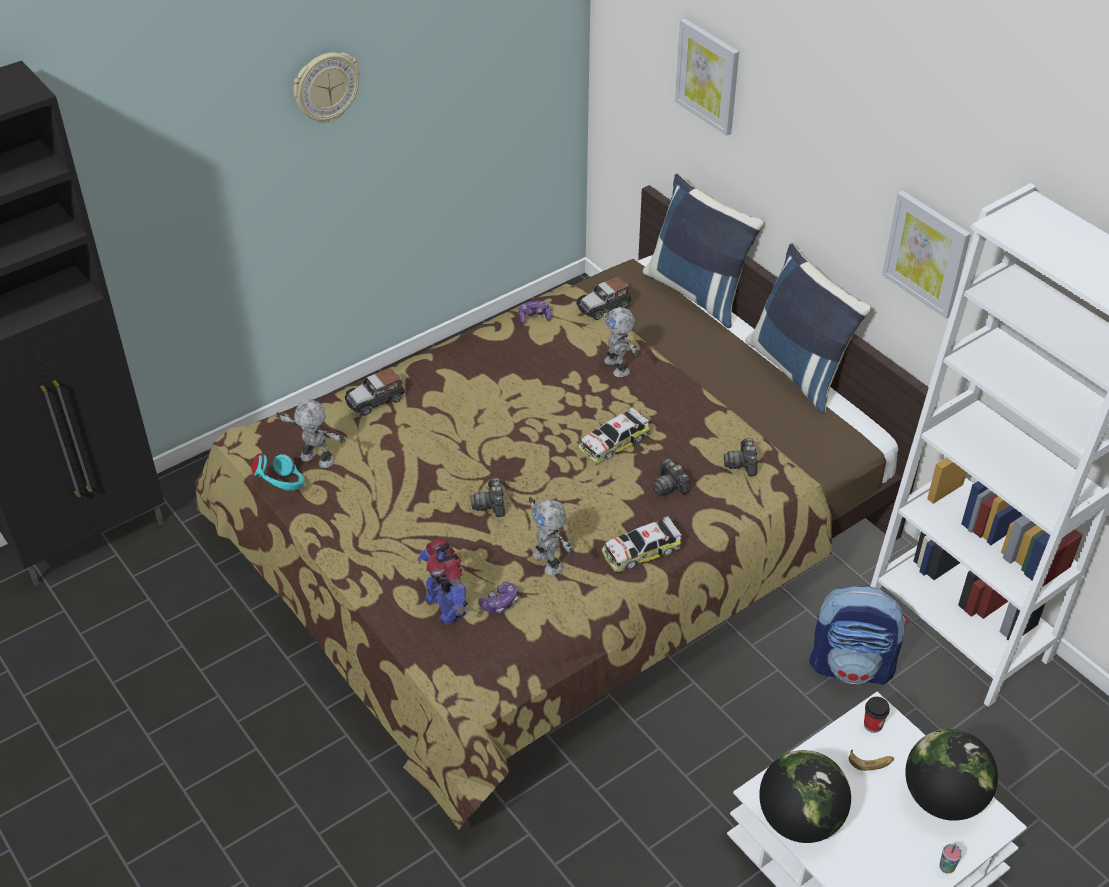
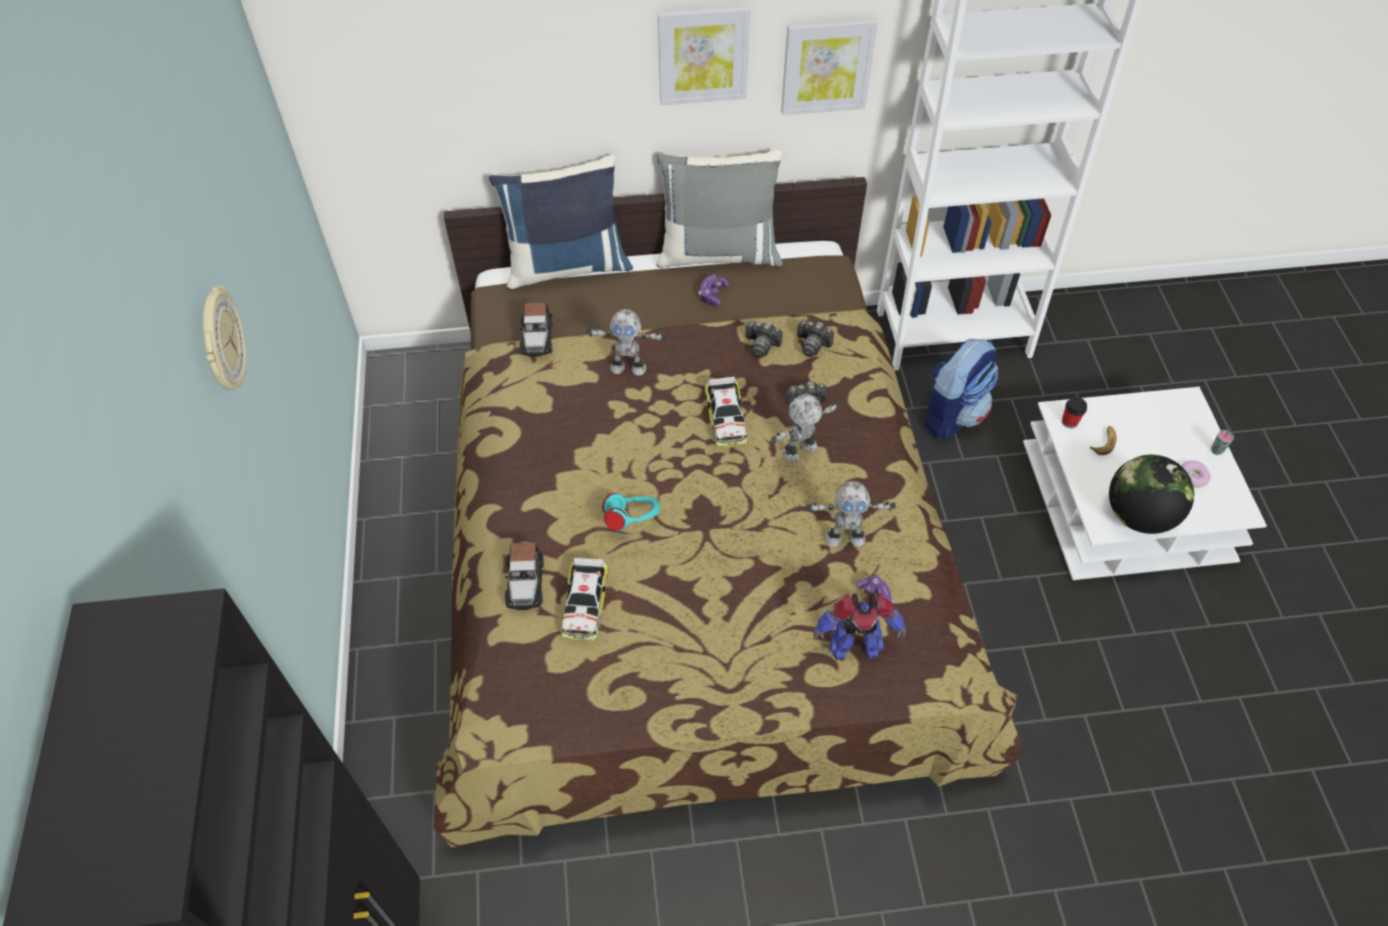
camera: 60 degrees left, 10 degrees up
turquoise headphones [252,454,305,491] -> turquoise headphones moved to [602,493,660,531]
toy robot [276,399,345,468] -> toy robot moved to [770,393,840,462]
camera [470,478,505,517] -> camera moved to [745,321,783,358]
game controller [518,301,552,324] -> game controller moved to [699,274,729,306]
toy car [602,515,682,573] -> toy car moved to [561,558,608,641]
picture [675,19,739,136] -> picture moved to [658,6,750,105]
blue pillow [746,244,871,413] -> grey pillow [656,149,783,268]
globe [905,729,998,821] -> none
none -> donut [1182,461,1211,488]

